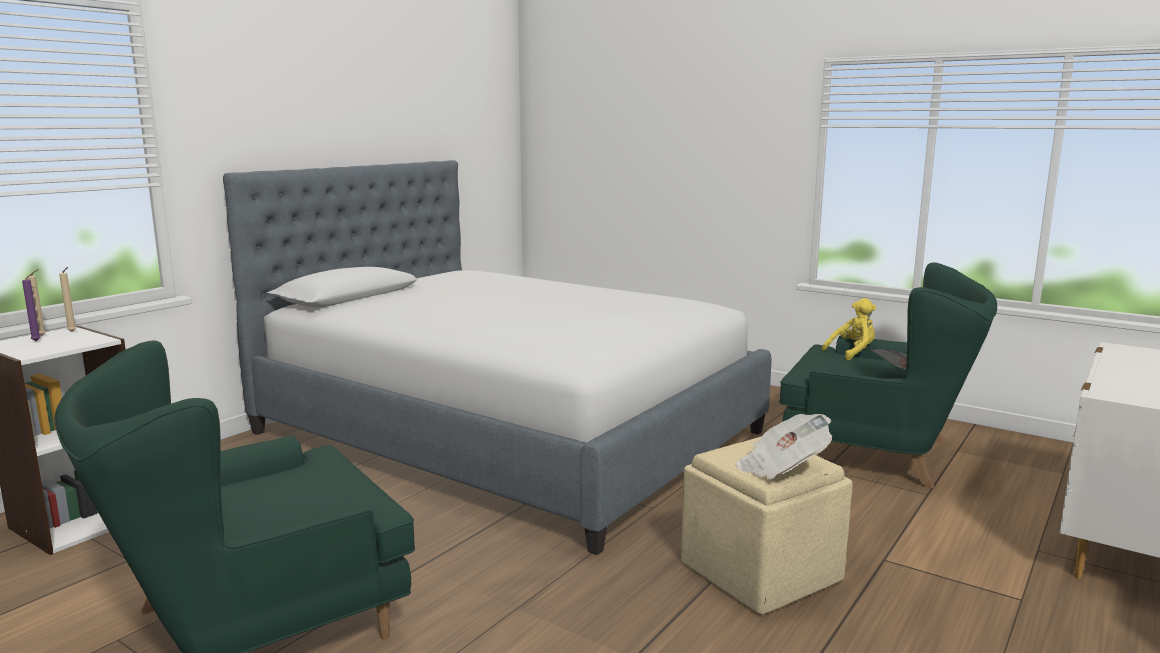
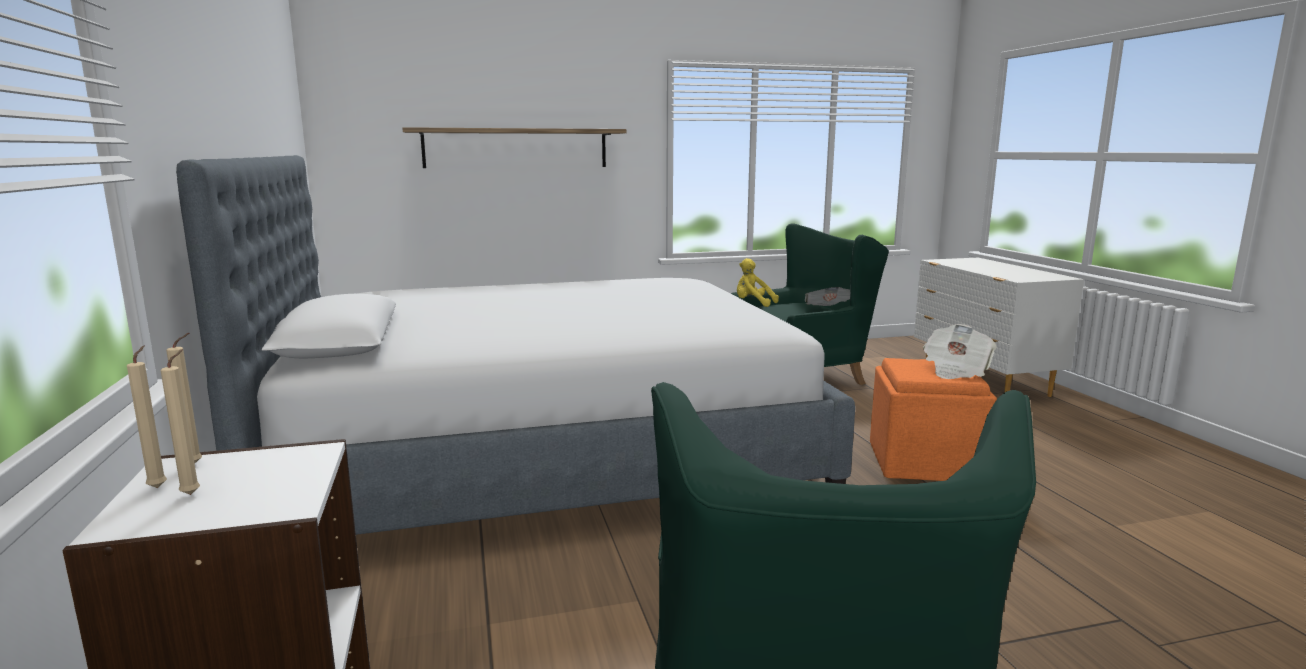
camera: 50 degrees left, 0 degrees up
purple candle [22,273,41,341] -> beige candle [160,350,200,495]
beige ottoman [681,436,853,614] -> orange ottoman [870,358,997,481]
yellow plush toy [822,298,876,361] -> yellow plush toy turned 75 degrees counterclockwise [737,258,779,307]
none -> shelf [403,127,626,168]

